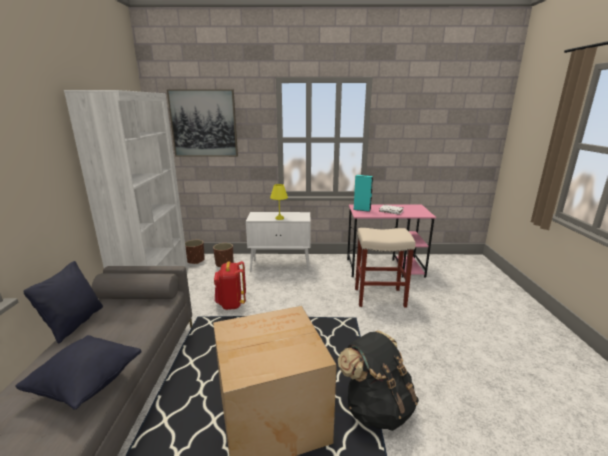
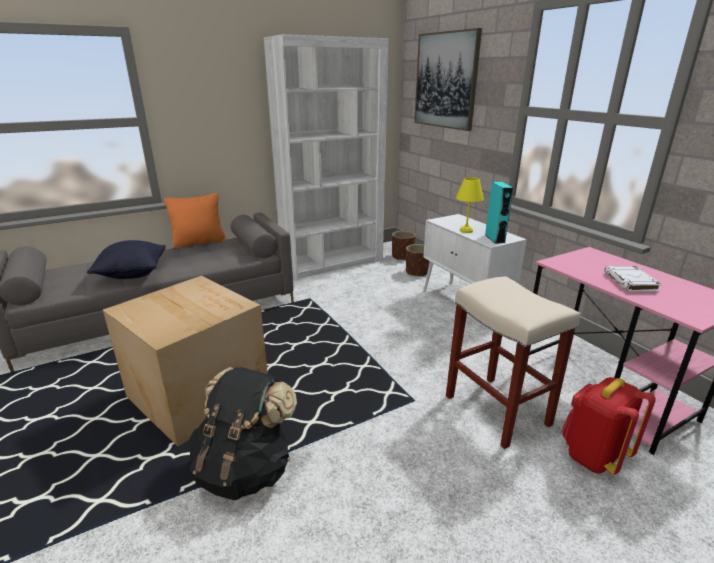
camera: 60 degrees right, 5 degrees up
black pillow [23,261,103,343] -> orange pillow [164,193,226,248]
red backpack [214,261,246,310] -> red backpack moved to [561,377,656,475]
turquoise speaker [353,175,373,212] -> turquoise speaker moved to [485,182,513,244]

